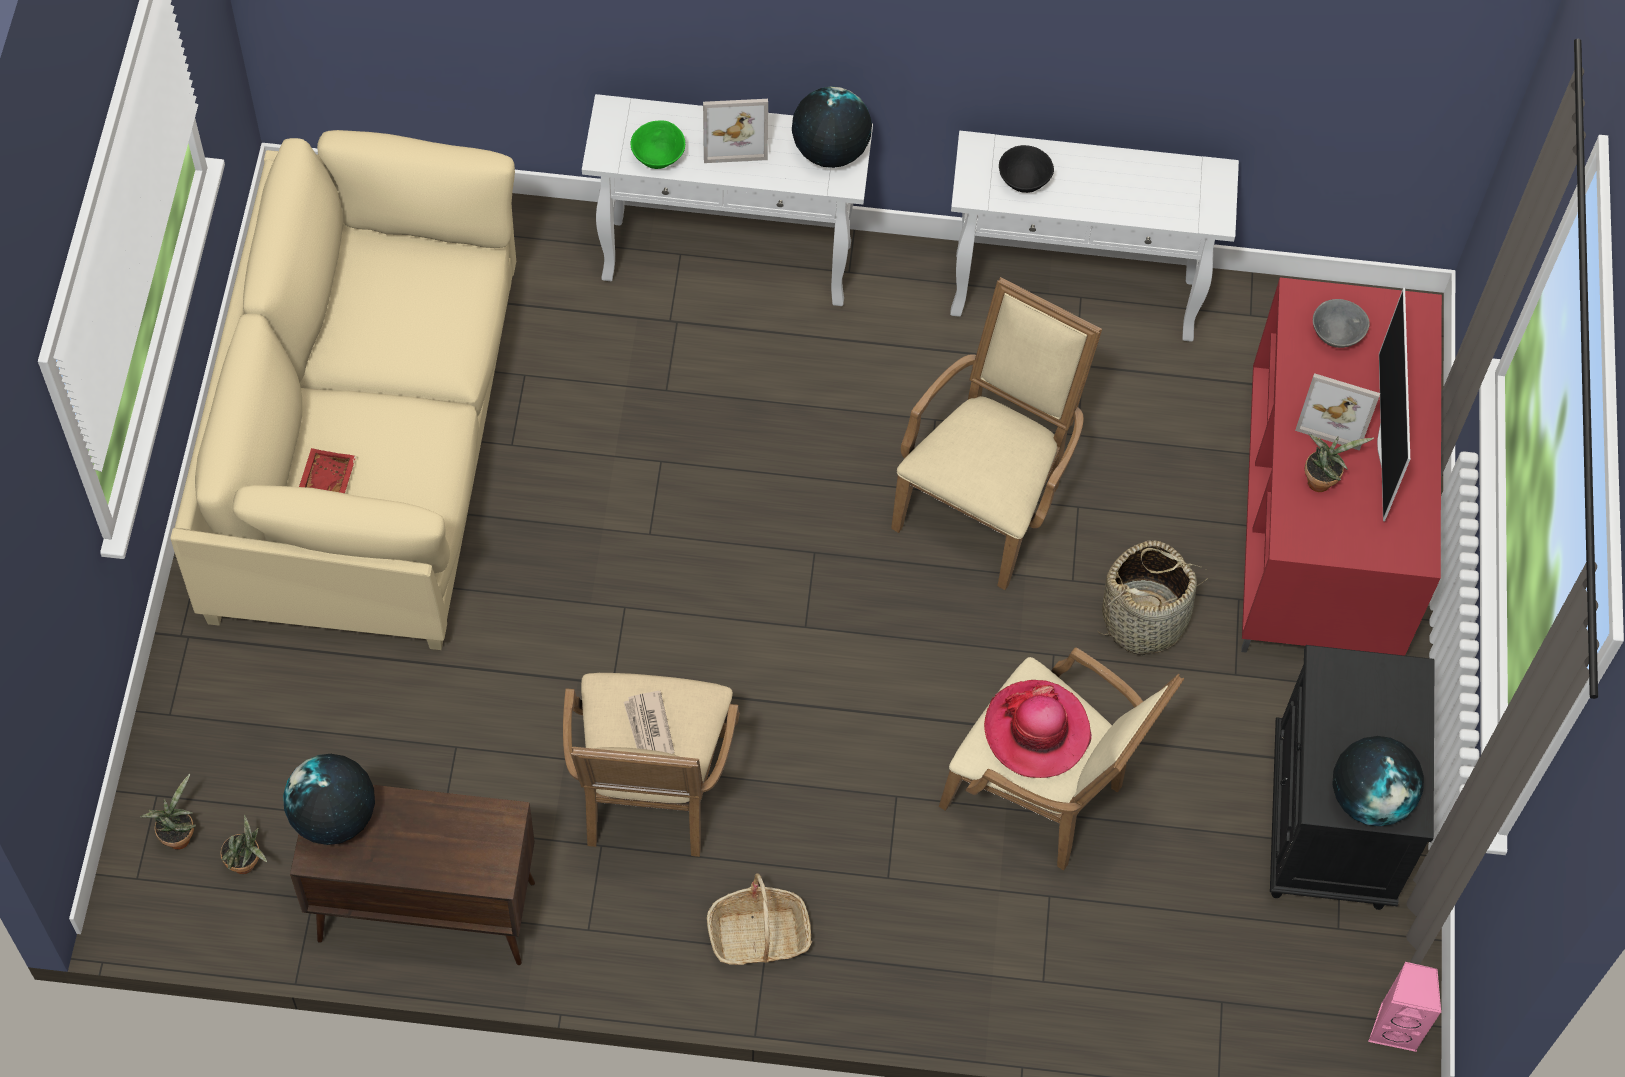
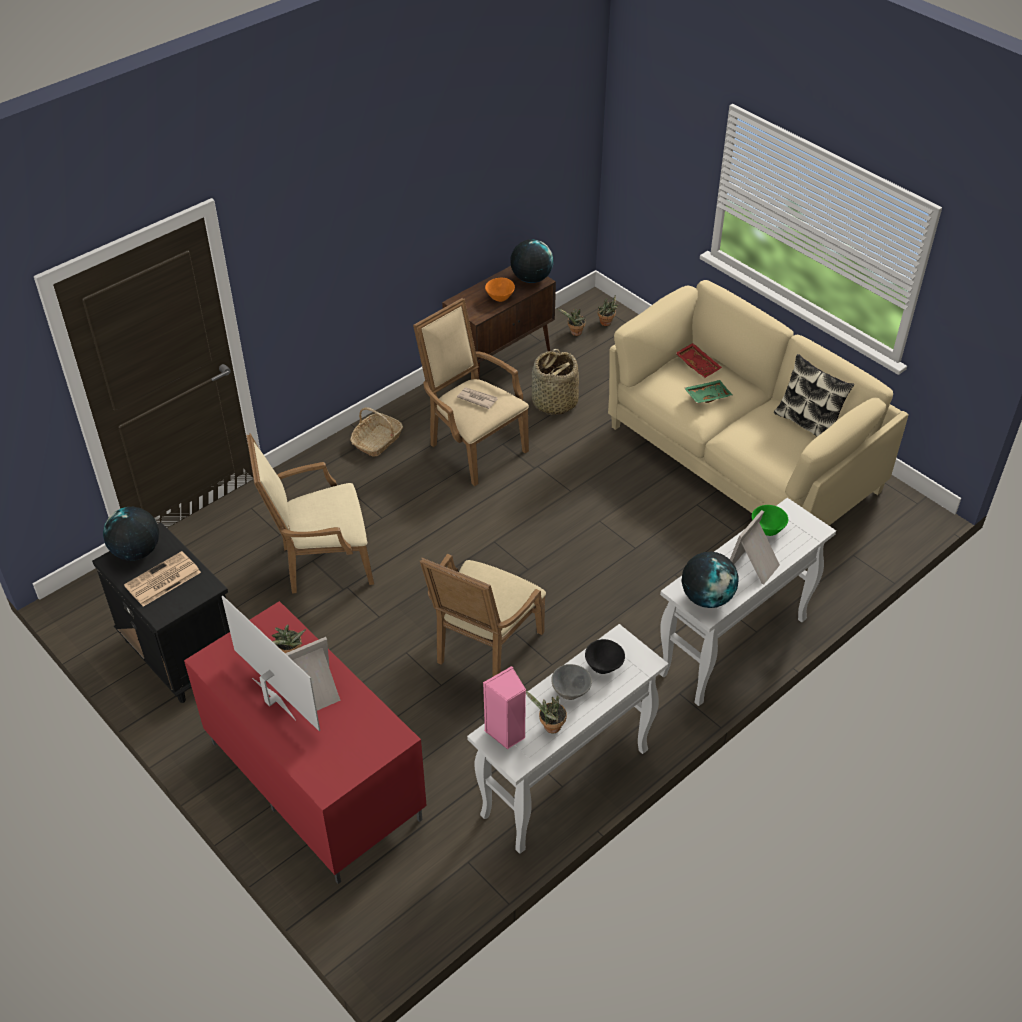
camera: 135 degrees right, 15 degrees down
beige armchair [891,277,1102,590] -> beige armchair turned 45 degrees clockwise [420,554,546,676]
hat [984,680,1092,778] -> none
basket [1097,540,1208,655] -> basket moved to [532,349,579,415]
grey bowl [1313,299,1370,348] -> grey bowl moved to [551,664,592,700]
pink speaker [1368,962,1441,1052] -> pink speaker moved to [483,666,526,749]
none -> newspaper [124,551,201,607]
none -> orange bowl [485,278,515,302]
none -> potted plant [526,691,567,733]
none -> green tray [684,380,733,403]
none -> pillow [774,354,854,437]

